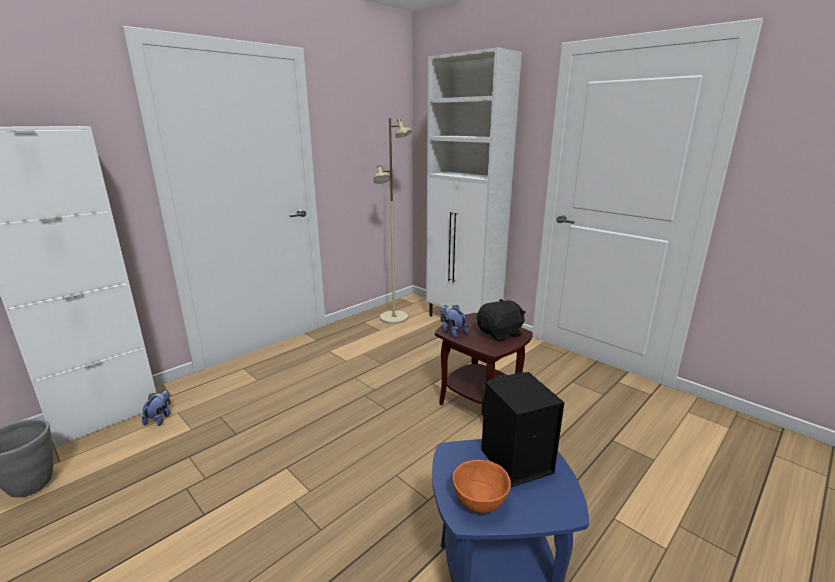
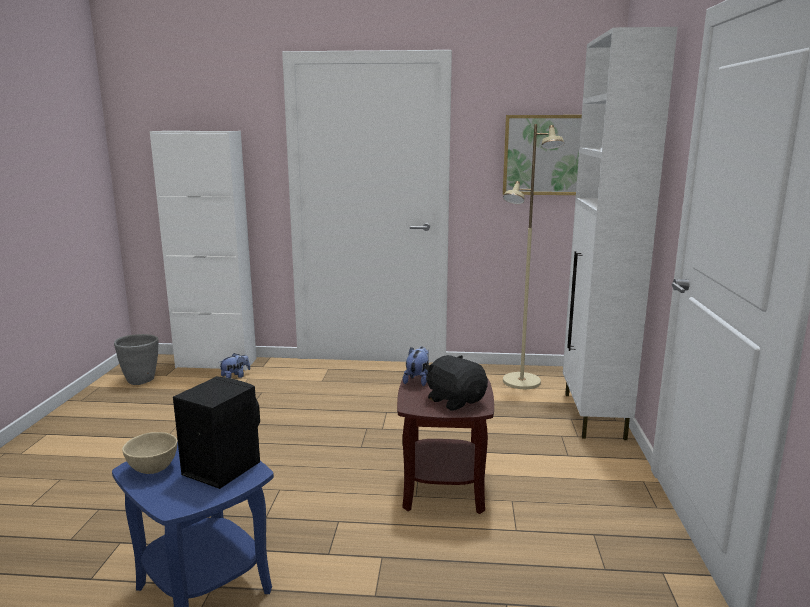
camera: 50 degrees right, 5 degrees down
orange bowl [453,460,511,513] -> beige bowl [122,432,177,474]
black plush toy [477,299,526,342] -> black plush toy turned 150 degrees counterclockwise [425,355,488,411]
none -> picture [503,115,582,195]

